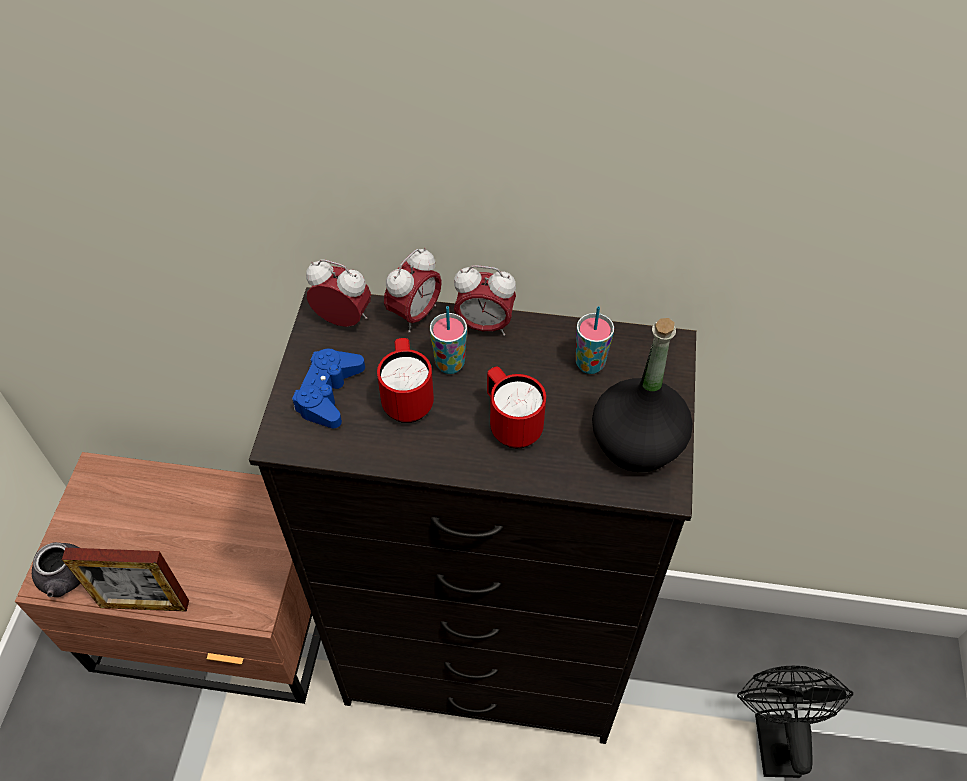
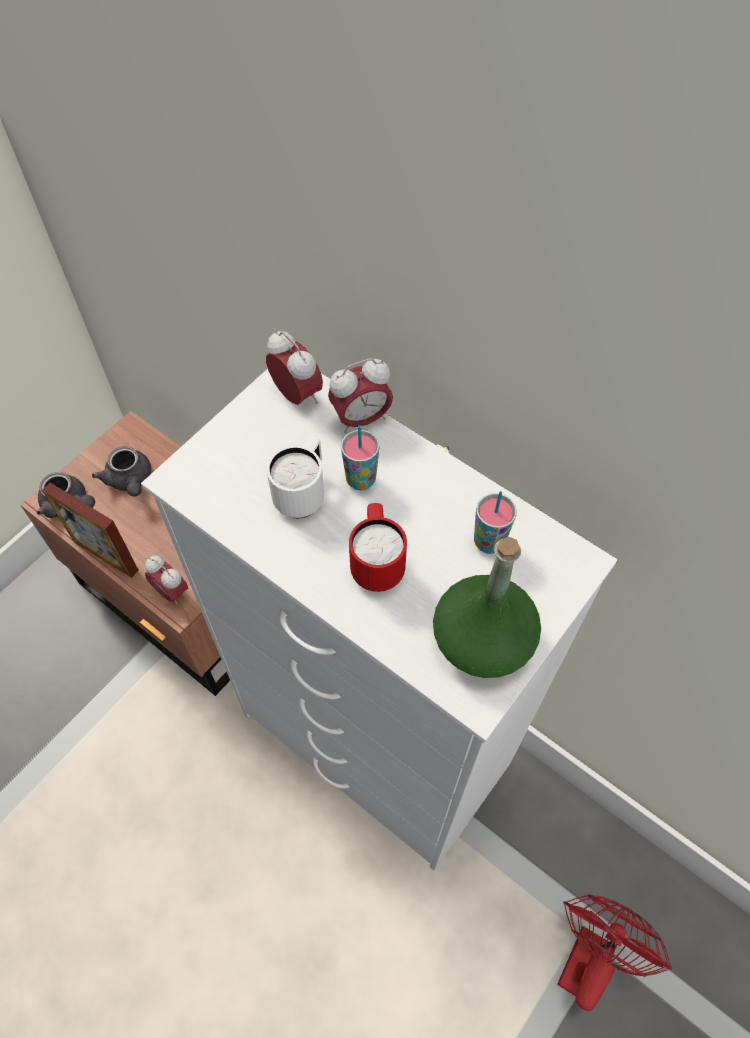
camera: 30 degrees right, 5 degrees up
black dresser [249,287,697,744] -> white dresser [141,369,618,871]
blue game controller [292,349,365,428] -> none
red mug [377,338,434,423] -> white mug [267,435,324,518]
alarm clock [454,265,516,336] -> alarm clock moved to [145,555,188,605]
black bottle [592,318,693,472] -> green bottle [433,537,541,678]
black fan [737,666,853,778] -> red fan [557,894,672,1011]
none -> grey teapot [92,446,151,497]

